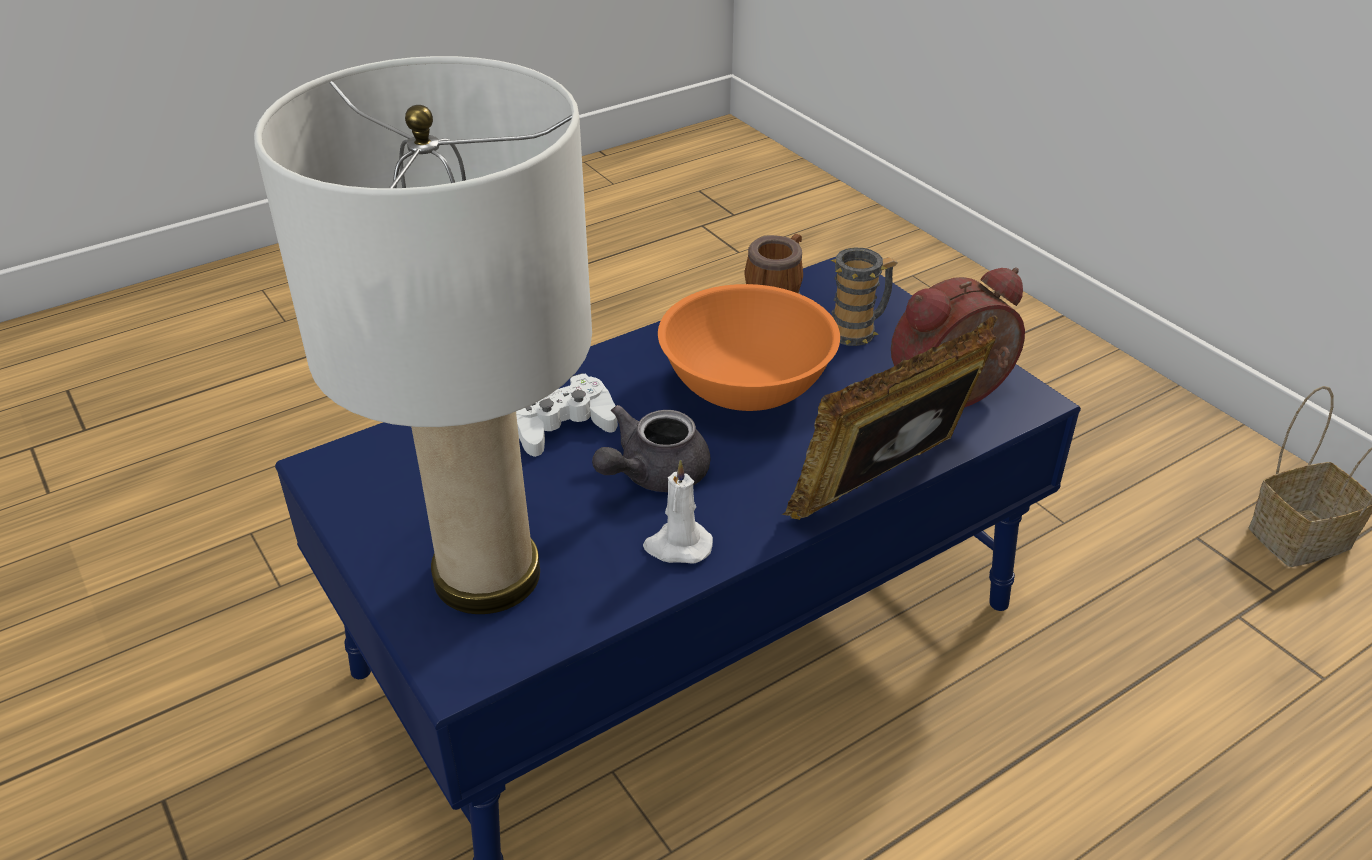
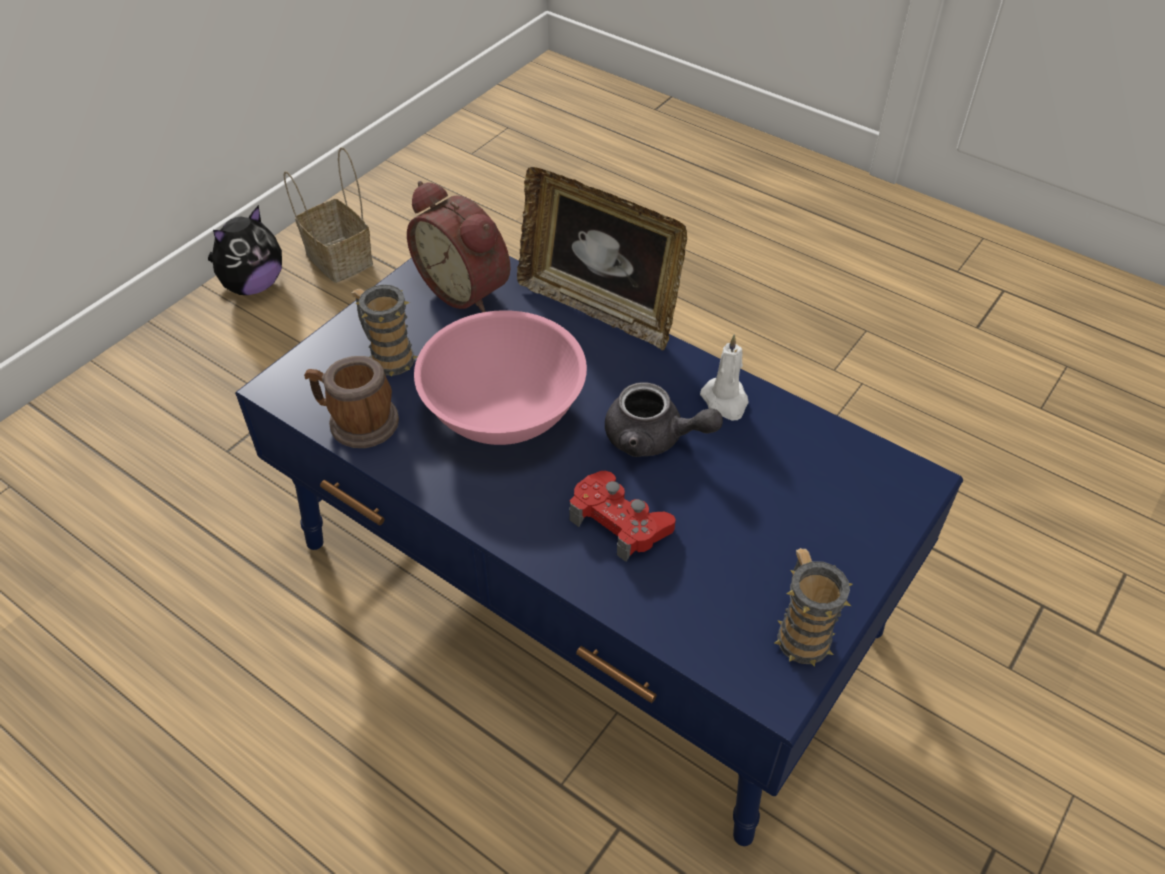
camera: 110 degrees left, 10 degrees up
white table lamp [254,56,592,614] -> none
white game controller [516,373,618,457] -> red game controller [569,471,676,562]
orange bowl [658,284,840,411] -> pink bowl [414,310,587,445]
none -> plush toy [208,205,282,295]
none -> mug [774,548,852,667]

